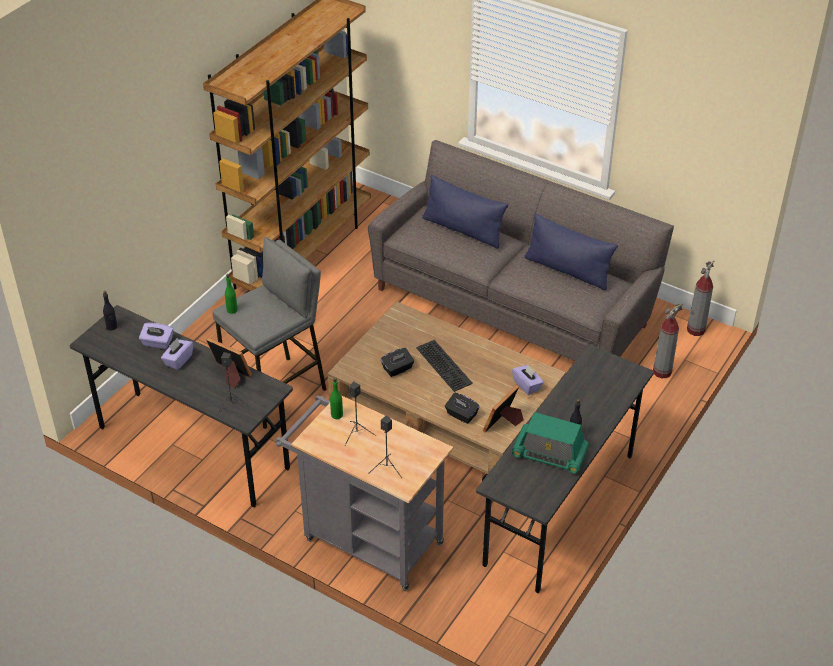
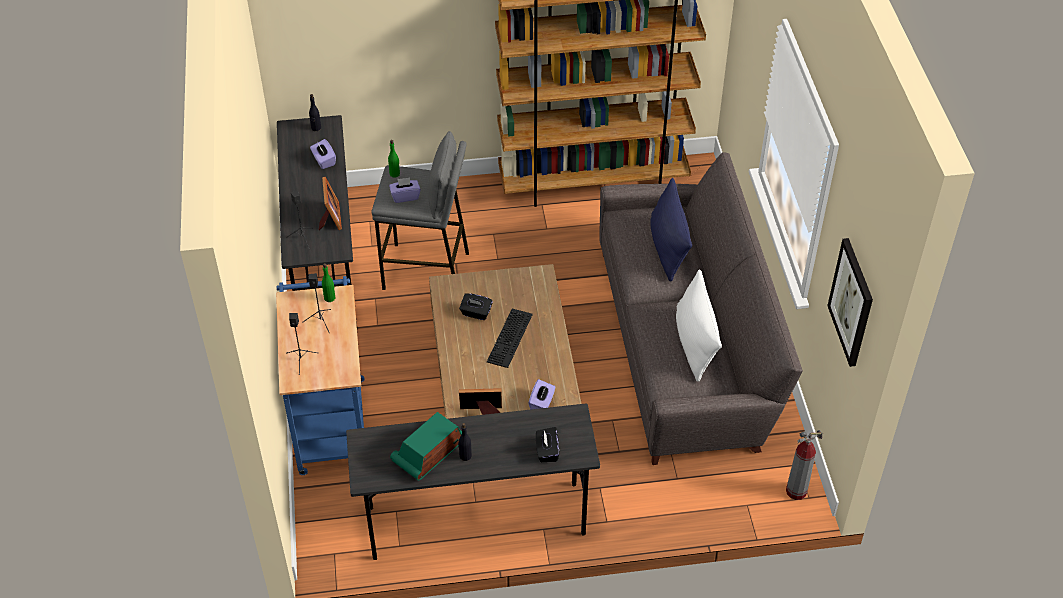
camera: 50 degrees right, 5 degrees up
purple tissue box [161,338,193,370] -> purple tissue box moved to [389,177,421,203]
grey cart [276,395,453,591] -> blue cart [276,276,365,475]
black tissue box [445,393,480,424] -> black tissue box moved to [536,427,559,462]
radio [512,412,589,474] -> radio turned 60 degrees clockwise [390,412,462,481]
blue pillow [524,214,618,290] -> white pillow [676,269,722,382]
fire extinguisher [653,304,683,378] -> none
none -> picture [827,238,873,367]

